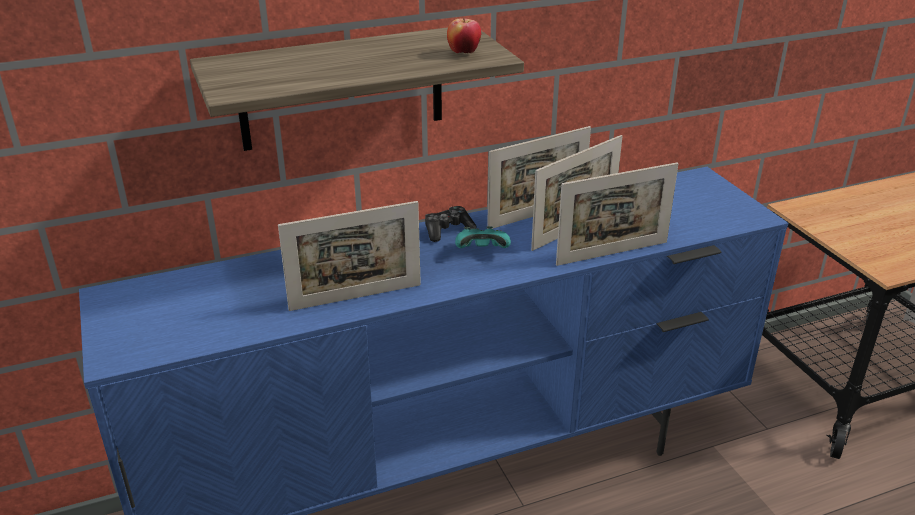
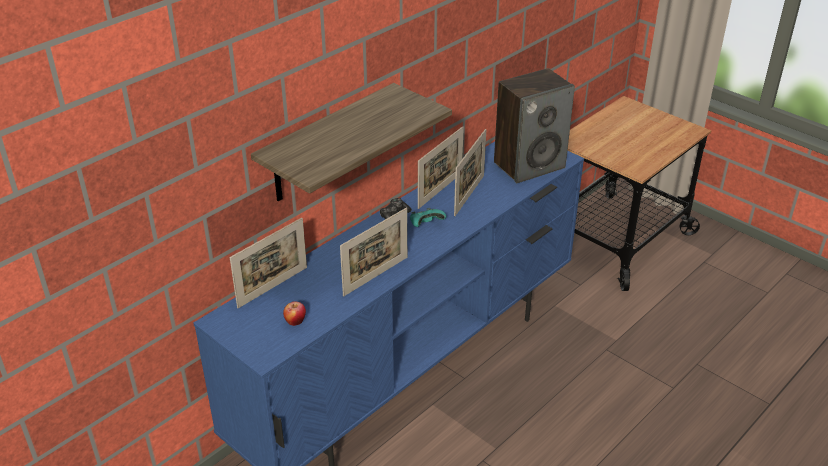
camera: 25 degrees left, 5 degrees up
apple [447,18,481,53] -> apple moved to [283,301,306,326]
picture frame [556,162,679,266] -> picture frame moved to [230,218,307,308]
none -> speaker [494,68,575,183]

